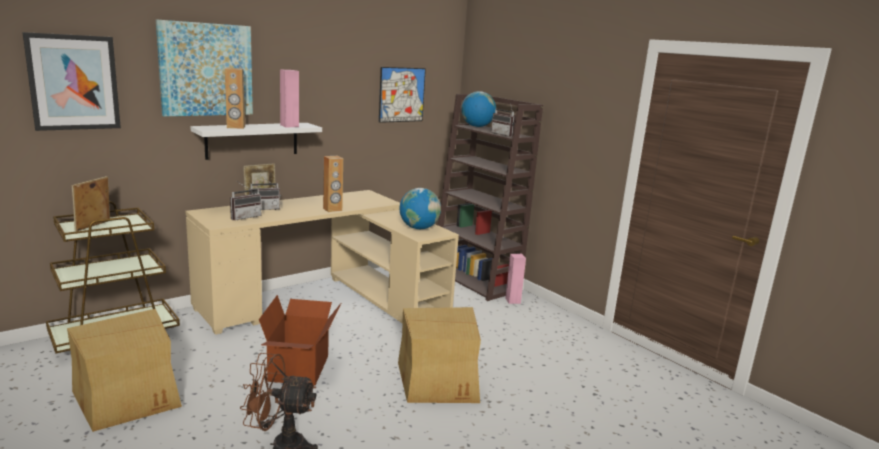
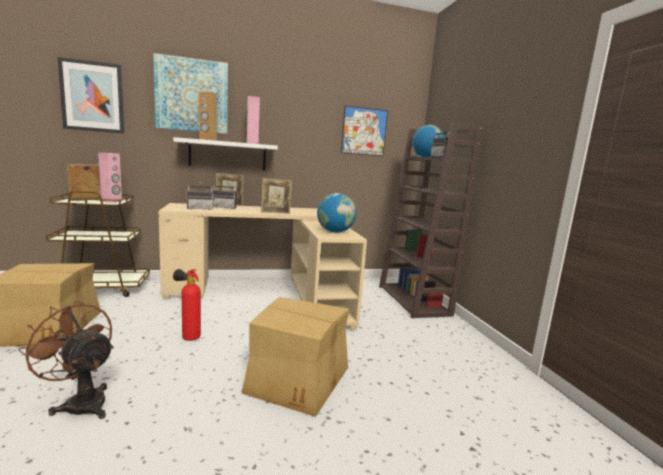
camera: 25 degrees right, 5 degrees down
cardboard box [259,295,341,386] -> fire extinguisher [173,269,201,341]
brown speaker [323,156,343,212] -> picture frame [261,178,292,214]
pink speaker [505,254,526,304] -> pink speaker moved to [98,152,122,203]

